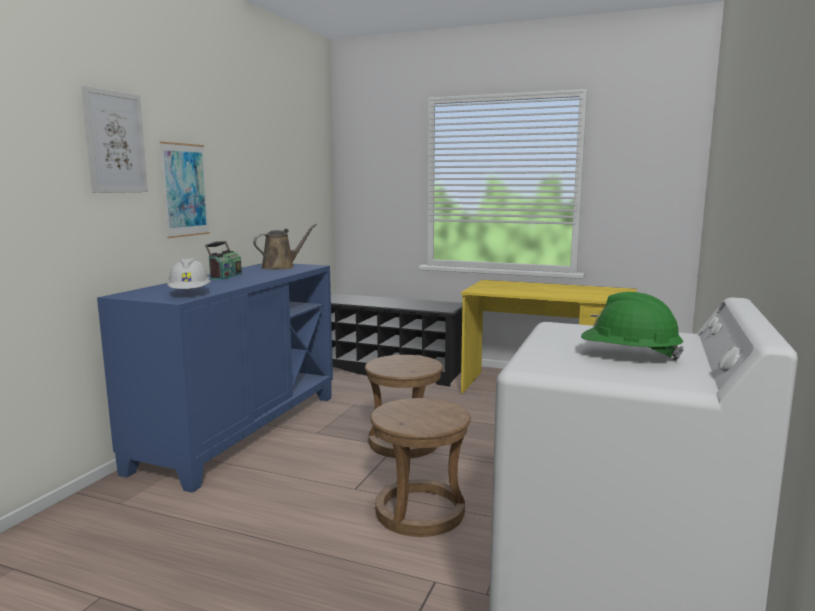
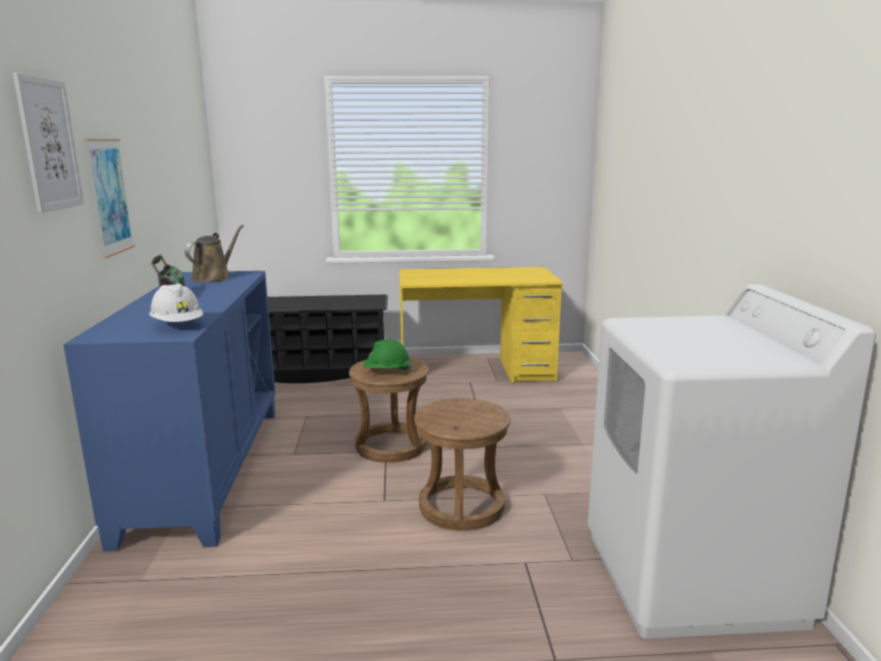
camera: 25 degrees left, 5 degrees up
green hard hat [581,292,684,361] -> green hard hat moved to [363,339,412,371]

